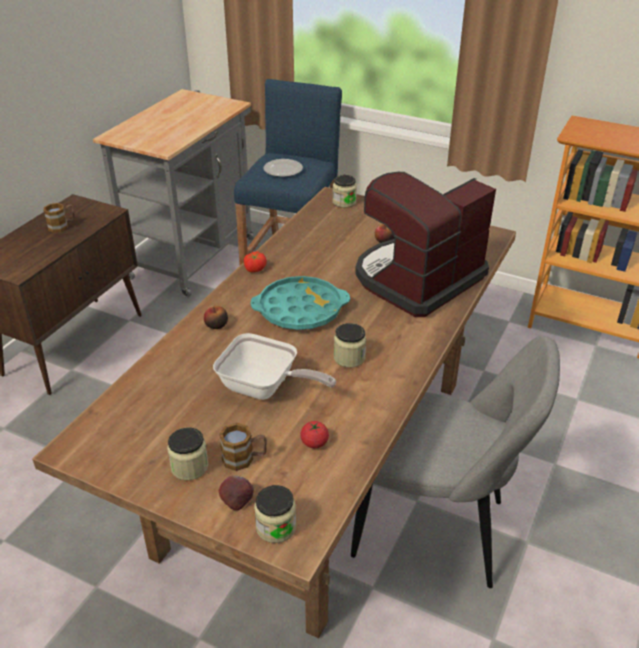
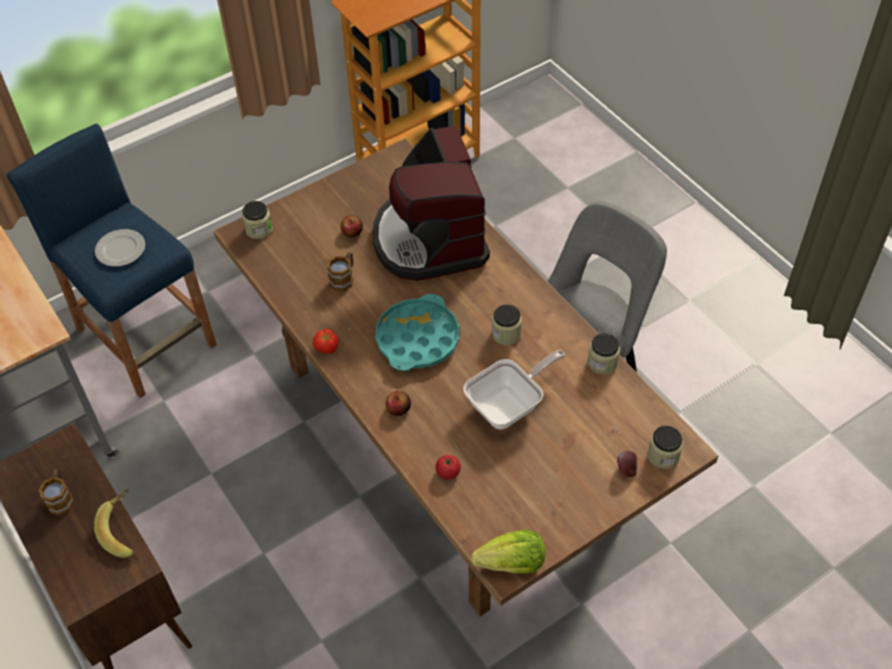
camera: 60 degrees left, 15 degrees up
jar [167,427,208,480] -> jar moved to [588,333,620,375]
mug [219,423,267,471] -> mug moved to [327,252,353,291]
tomato [300,421,329,448] -> tomato moved to [435,455,461,479]
none -> banana [94,488,135,558]
none -> lettuce [471,530,546,573]

